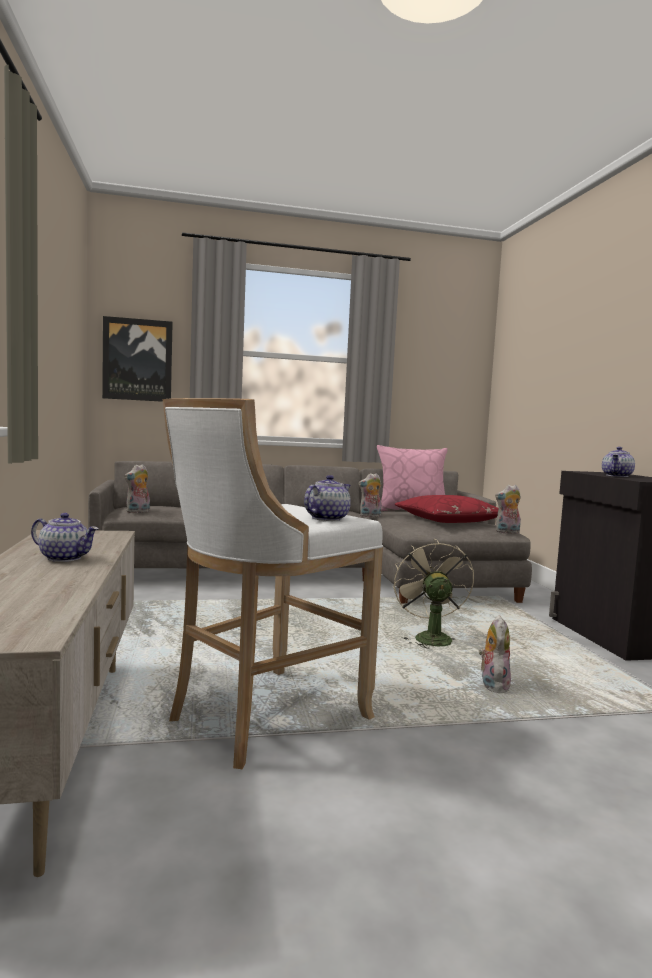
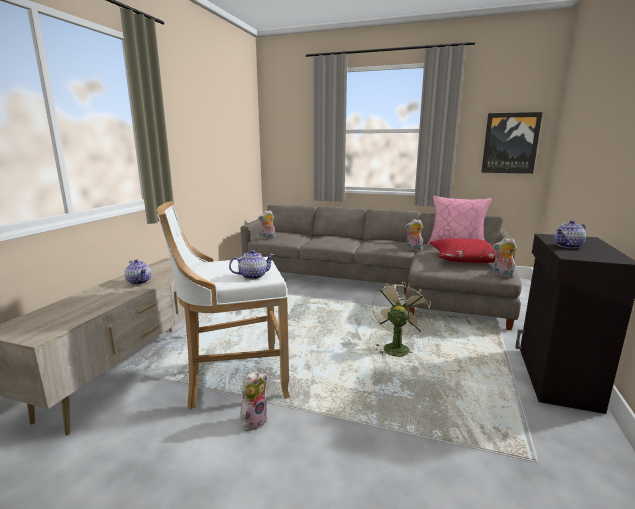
camera: 30 degrees right, 10 degrees up
picture [102,316,173,402] -> picture moved to [481,112,542,174]
plush toy [479,615,511,693] -> plush toy moved to [241,370,267,431]

